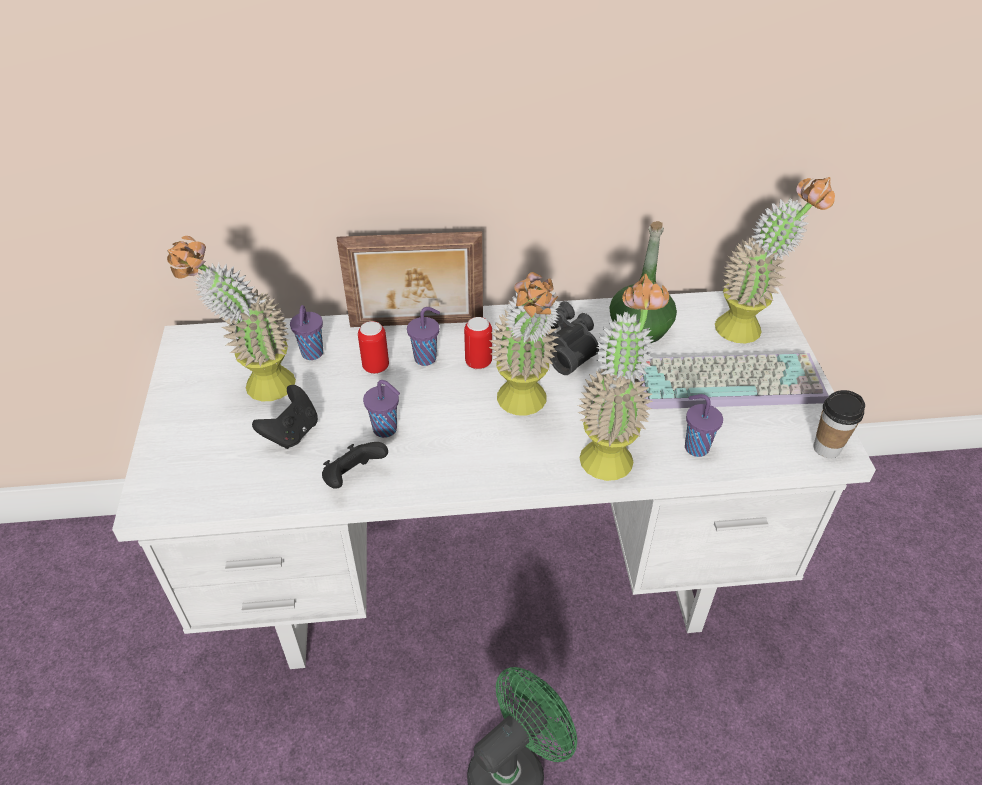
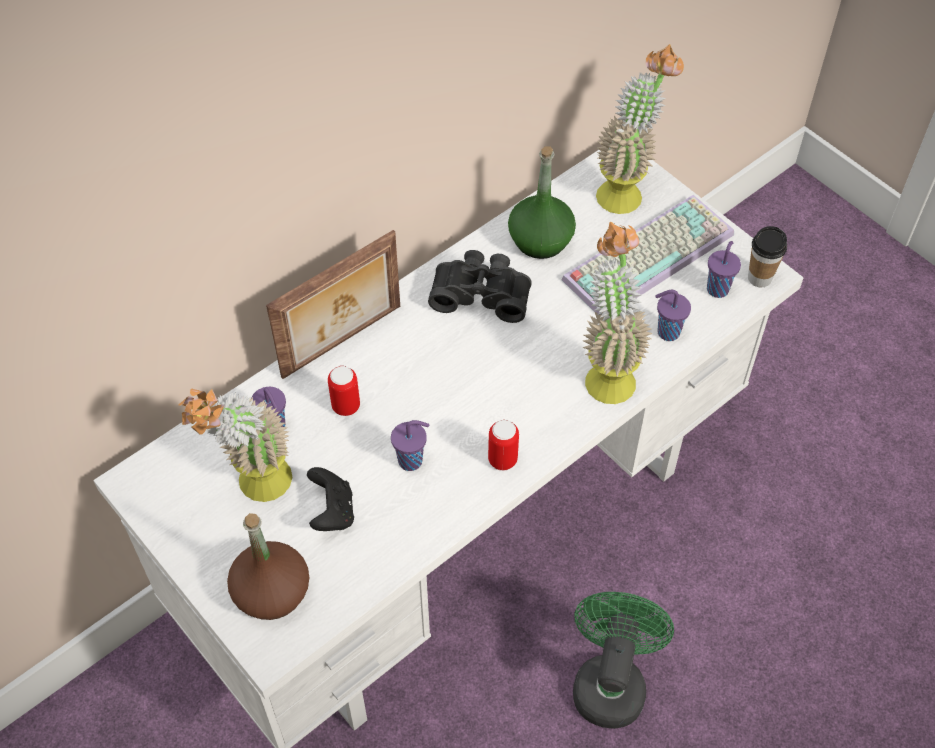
camera: 35 degrees left, 10 degrees up
black game controller [322,442,388,489] -> none
purple cup [407,307,440,366] -> purple cup moved to [707,241,741,298]
can [464,317,492,369] -> can moved to [488,420,519,471]
potted plant [489,272,561,416] -> none
none -> brown bottle [227,513,309,620]

